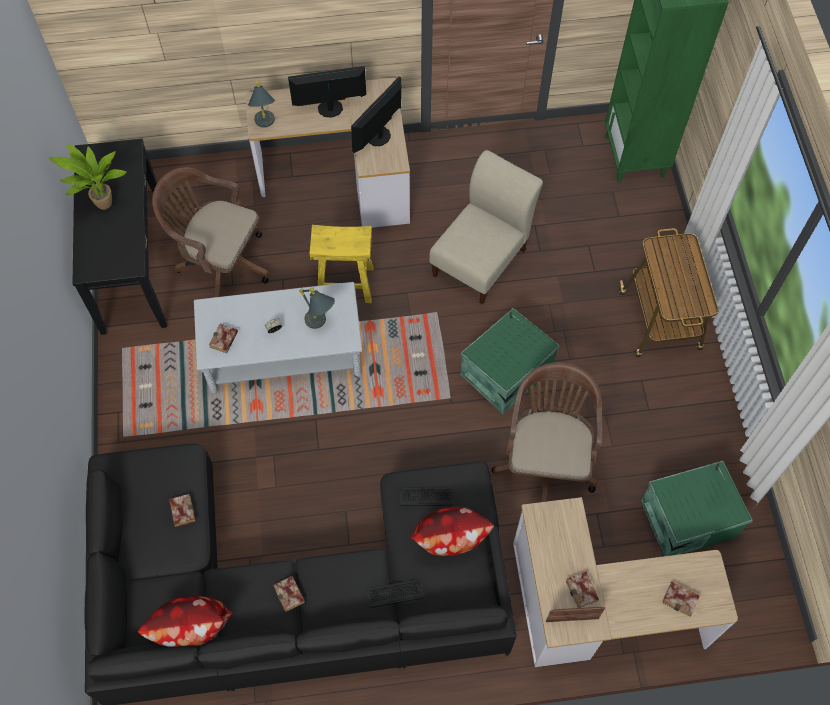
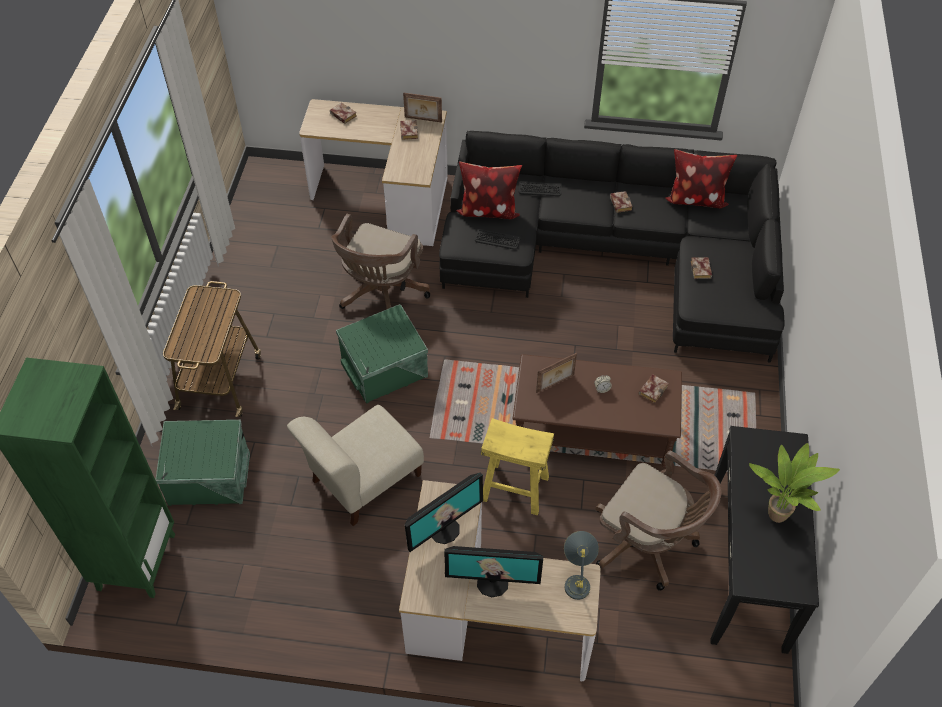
camera: 165 degrees left, 10 degrees down
grey coffee table [194,282,363,393] -> brown coffee table [513,354,682,468]
grey table lamp [299,288,335,329] -> picture frame [536,353,577,393]
green storage box [641,461,753,556] -> green storage box moved to [156,420,250,506]

